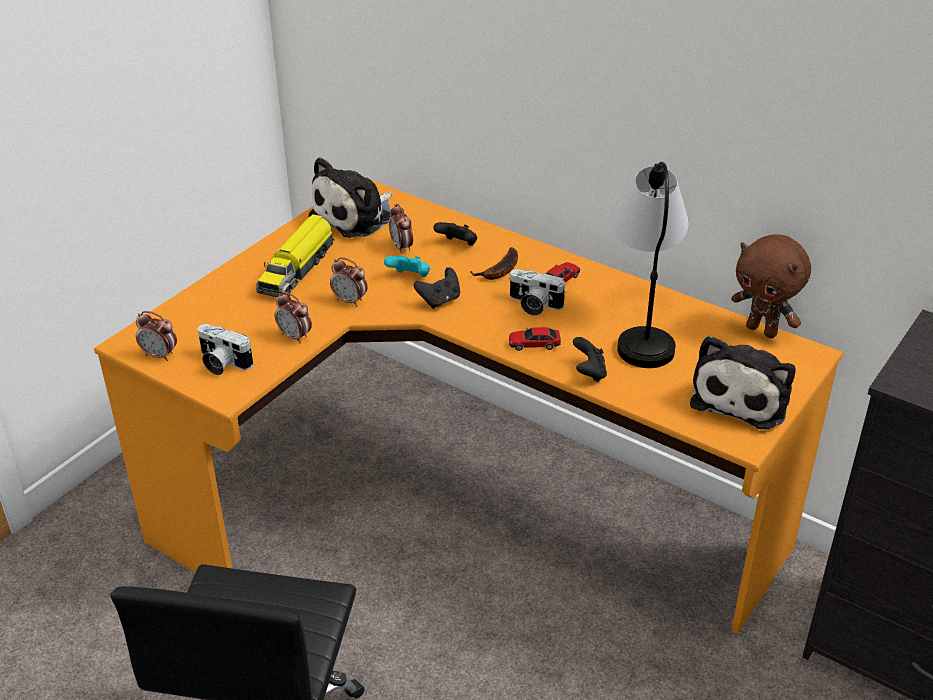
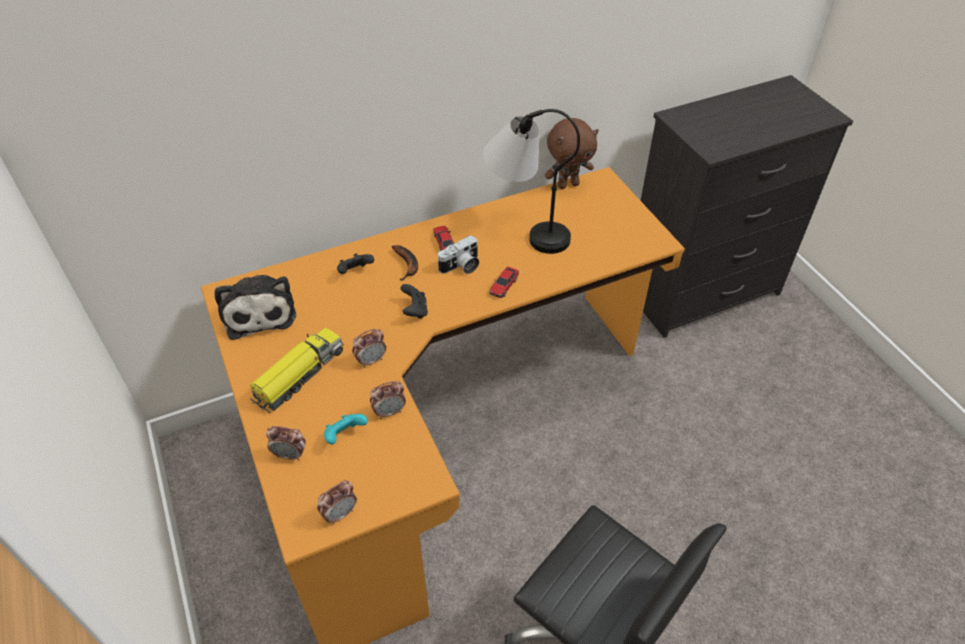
camera: 60 degrees left, 10 degrees up
camera [198,324,253,375] -> none
toy truck [256,214,334,297] -> toy truck turned 105 degrees counterclockwise [250,328,344,413]
turquoise game controller [384,255,430,277] -> turquoise game controller moved to [324,414,368,445]
alarm clock [389,204,413,254] -> alarm clock moved to [266,426,306,460]
black game controller [573,337,607,382] -> none
plush toy [690,336,796,429] -> none

